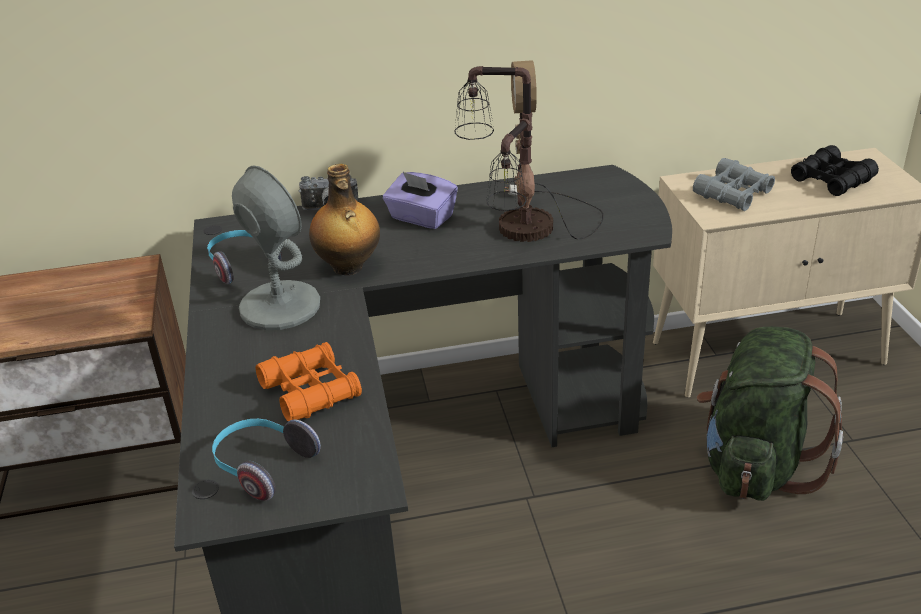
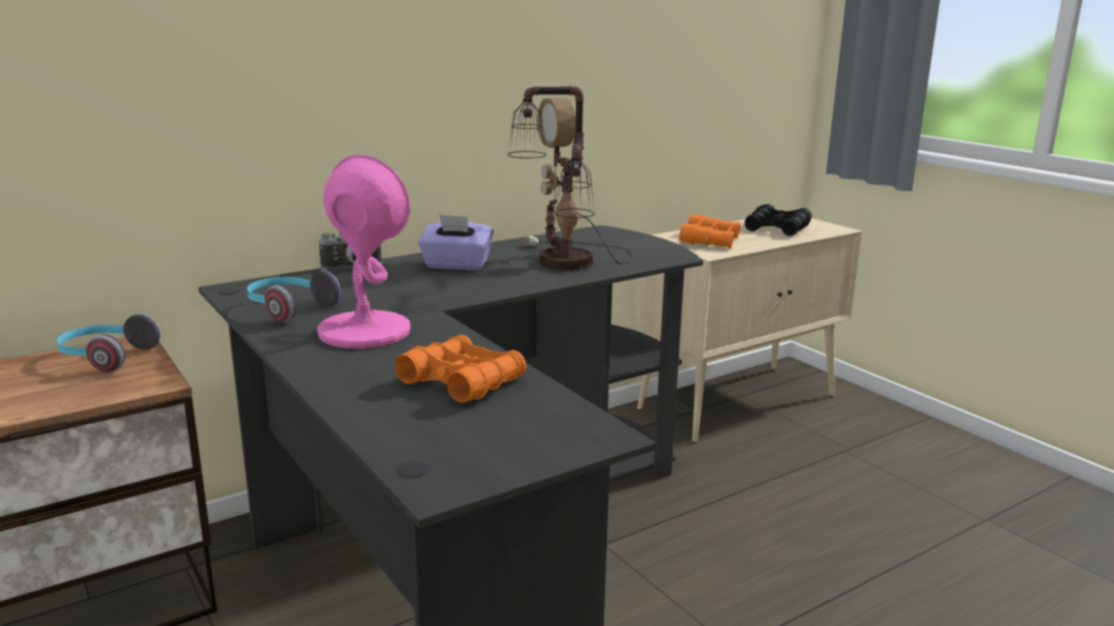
camera: 25 degrees left, 15 degrees down
headphones [212,419,321,501] -> headphones moved to [56,314,160,372]
grey table lamp [232,166,320,330] -> pink table lamp [317,154,410,348]
bottle [309,164,380,275] -> none
grey binoculars [693,158,775,211] -> orange binoculars [679,214,741,249]
green backpack [697,326,843,501] -> none

